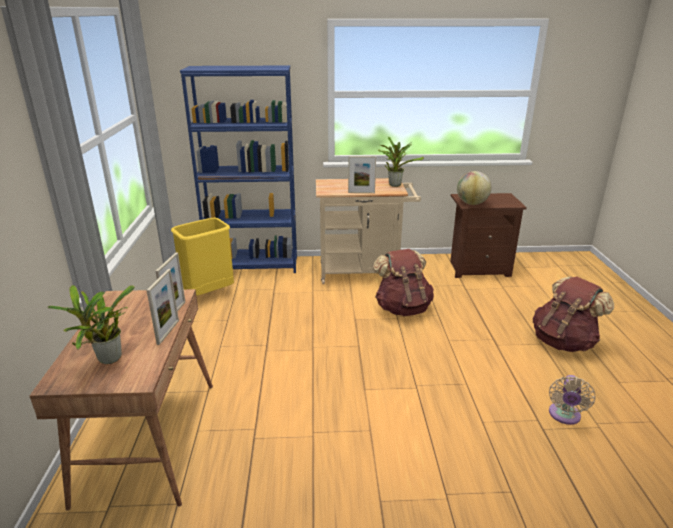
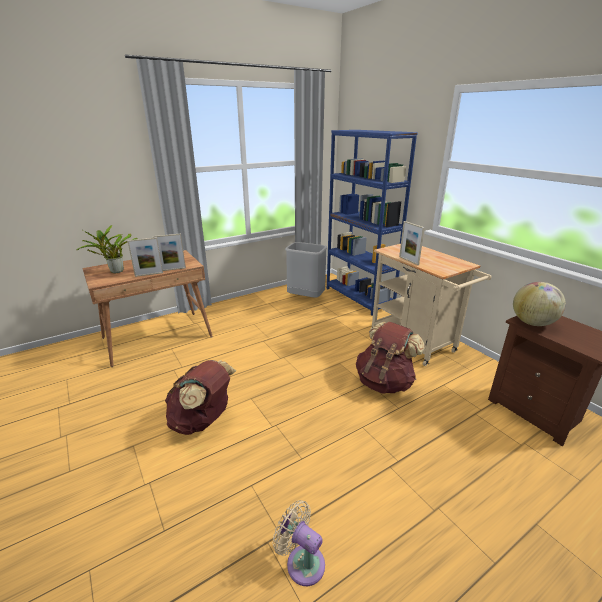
camera: 60 degrees right, 0 degrees up
yellow trash can [171,218,234,296] -> grey trash can [285,242,327,298]
potted plant [378,137,424,187] -> none
brown backpack [533,276,614,352] -> brown backpack moved to [165,360,236,435]
beige fan [549,375,595,425] -> beige fan turned 45 degrees clockwise [273,500,325,586]

